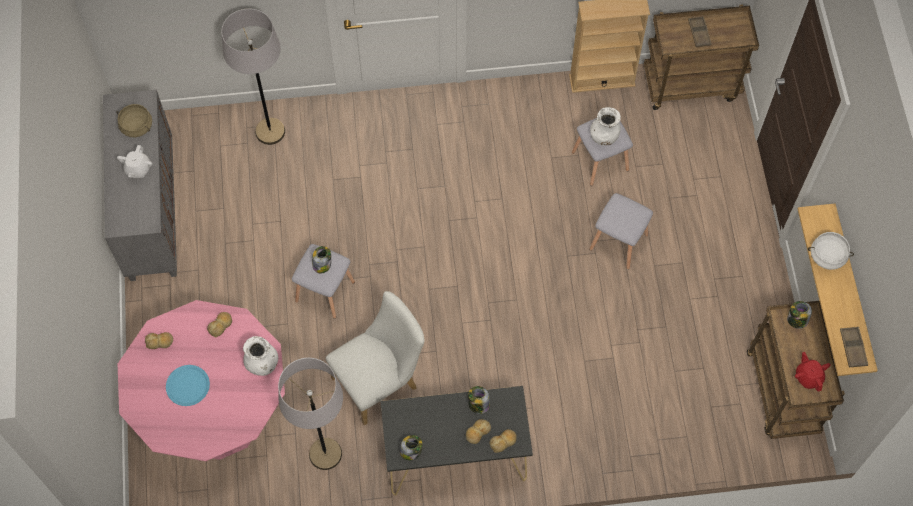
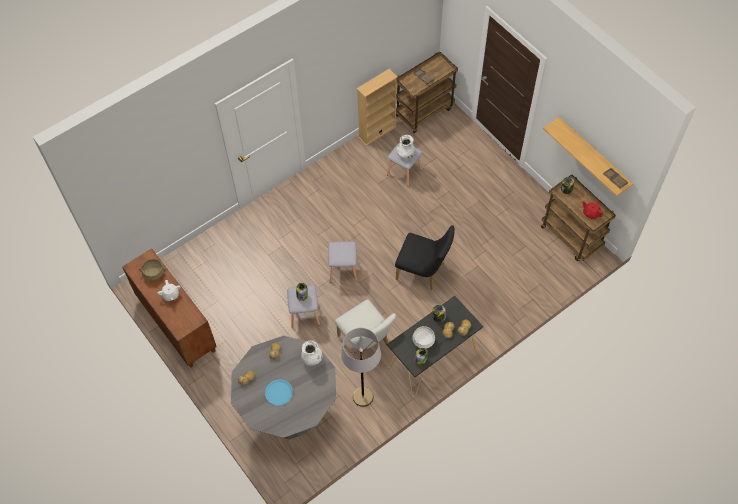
camera: 30 degrees left, 5 degrees down
grey cabinet [103,90,177,281] -> brown cabinet [122,248,217,368]
pink dining table [118,300,285,461] -> grey dining table [231,336,336,440]
grey floor lamp [221,8,285,145] -> none
white chair [326,291,425,425] -> white chair turned 120 degrees clockwise [335,299,396,359]
grey stool [589,193,653,269] -> grey stool moved to [328,241,358,283]
white cooking pot [808,232,854,270] -> white cooking pot moved to [412,326,437,349]
none -> black chair [395,225,455,290]

